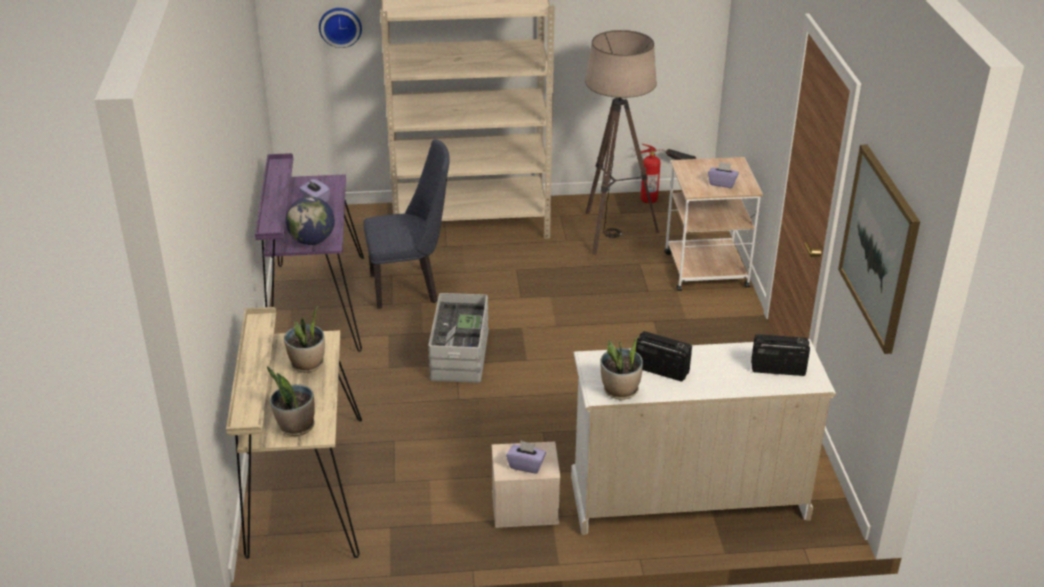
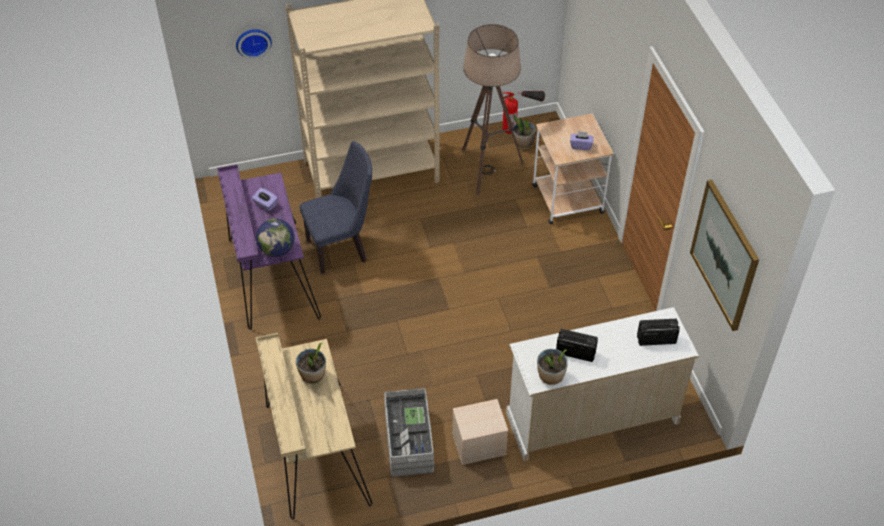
camera: 10 degrees left, 15 degrees up
potted plant [267,366,315,436] -> potted plant moved to [513,115,536,149]
grey storage box [429,293,489,383] -> grey storage box moved to [384,388,434,477]
purple tissue box [506,440,546,474] -> none

